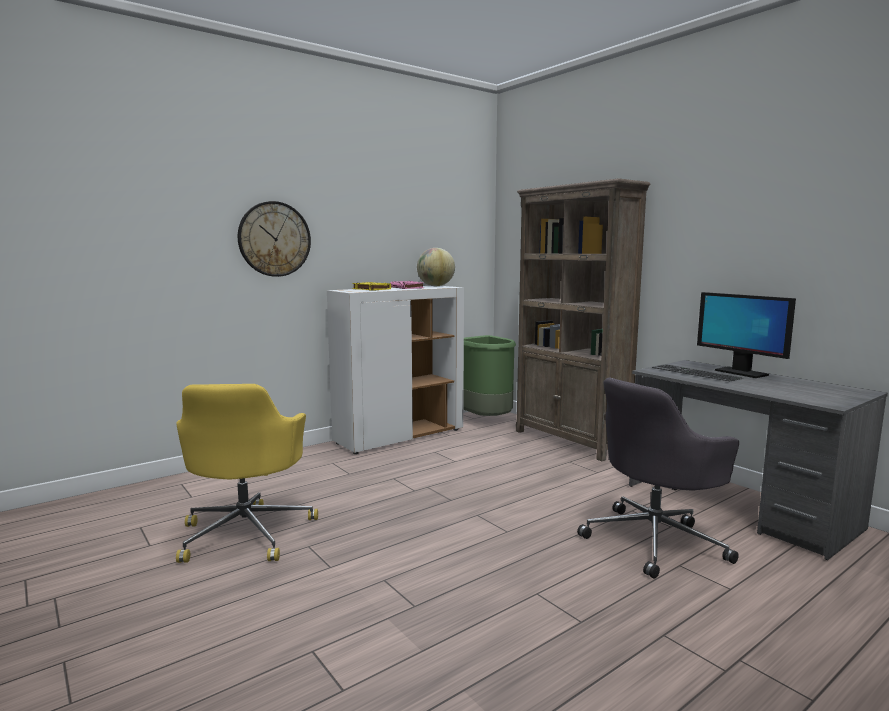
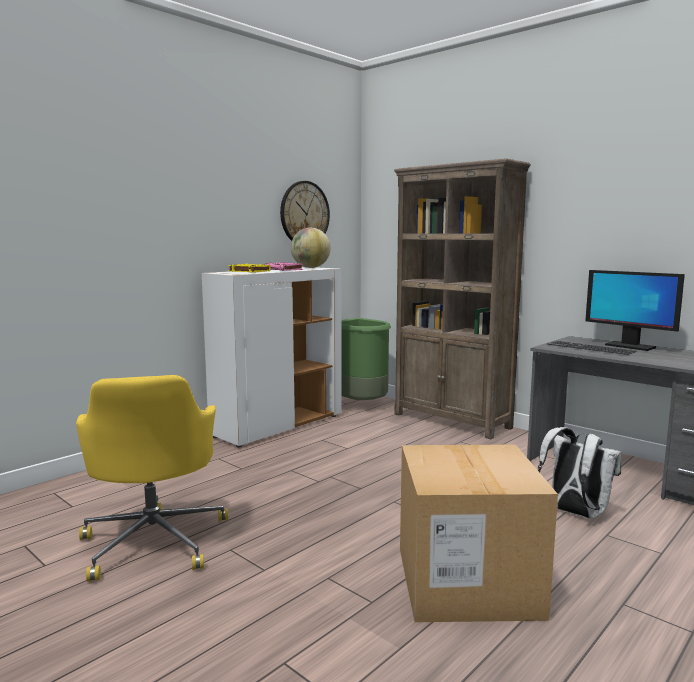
camera: 10 degrees left, 0 degrees up
wall clock [238,201,311,277] -> wall clock moved to [280,181,330,241]
grey office chair [577,378,739,579] -> white backpack [538,427,622,519]
none -> cardboard box [400,444,558,622]

